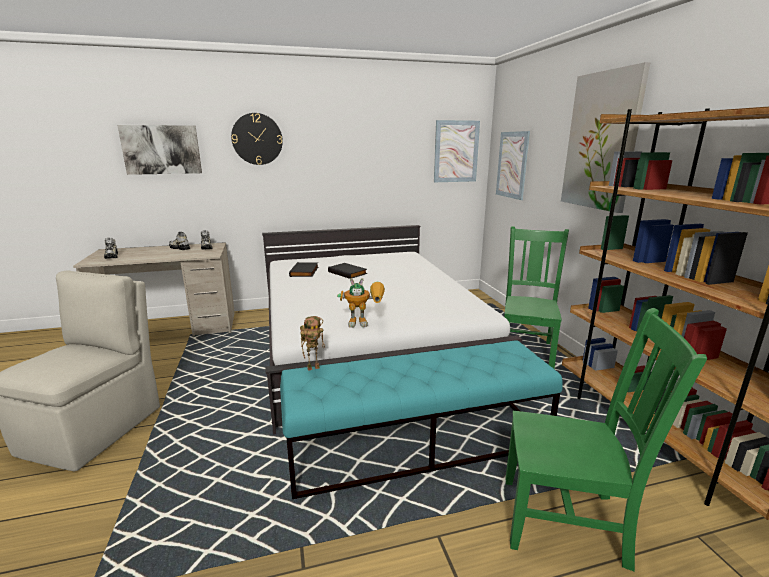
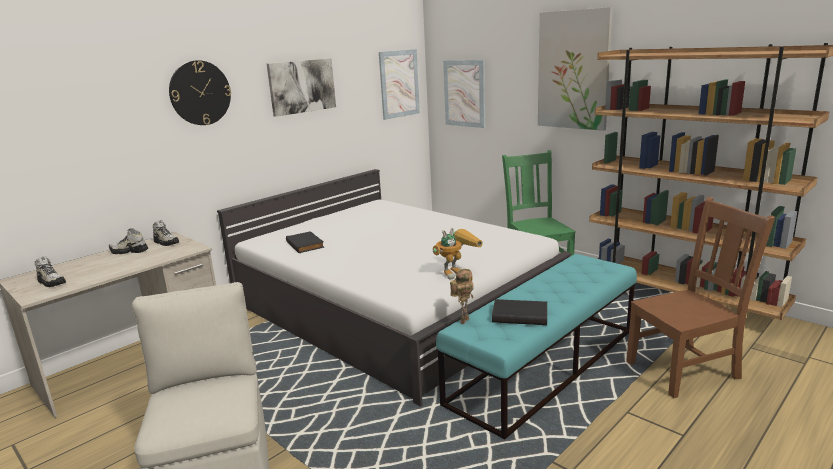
camera: 30 degrees left, 0 degrees up
picture [117,125,202,175] -> picture moved to [267,58,336,117]
black book [328,263,367,279] -> black book moved to [492,299,547,325]
green chair [505,308,707,572] -> brown chair [626,197,775,398]

